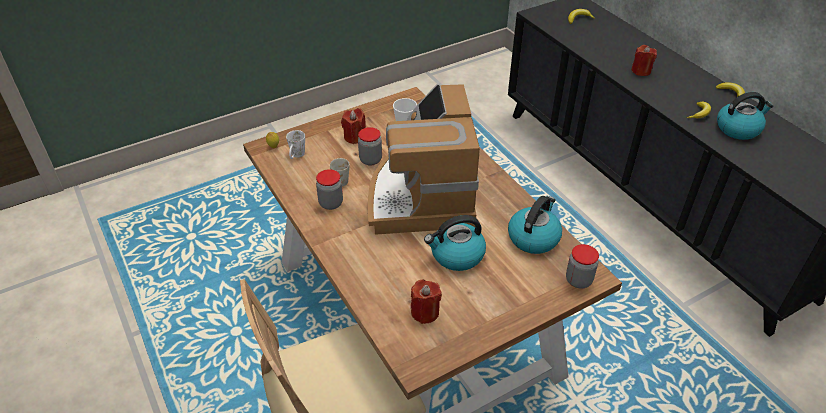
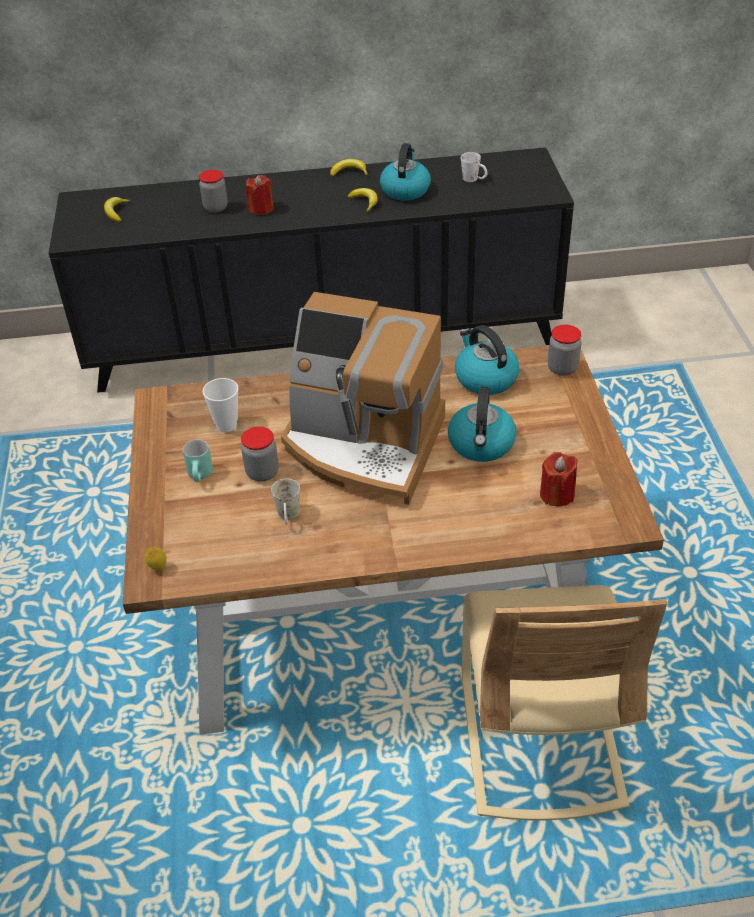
camera: 65 degrees left, 0 degrees up
white mug [286,130,305,159] -> white mug moved to [461,152,487,182]
jar [316,169,343,210] -> jar moved to [199,170,228,213]
red candle [341,108,366,144] -> turquoise mug [183,440,213,482]

